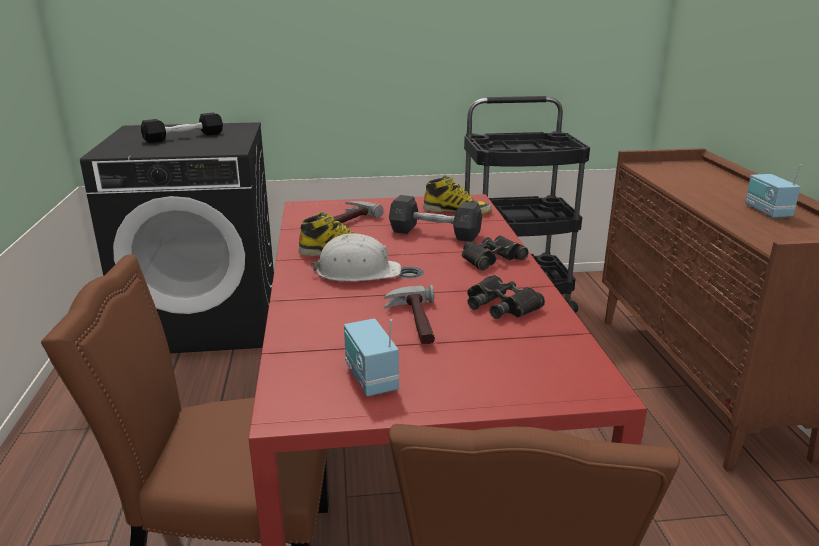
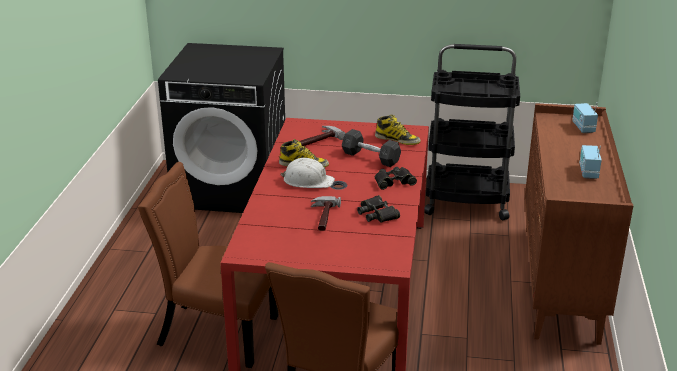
camera: 15 degrees right, 5 degrees up
black dumbbell [141,112,223,143] -> none
radio [344,319,399,396] -> radio moved to [572,102,598,133]

